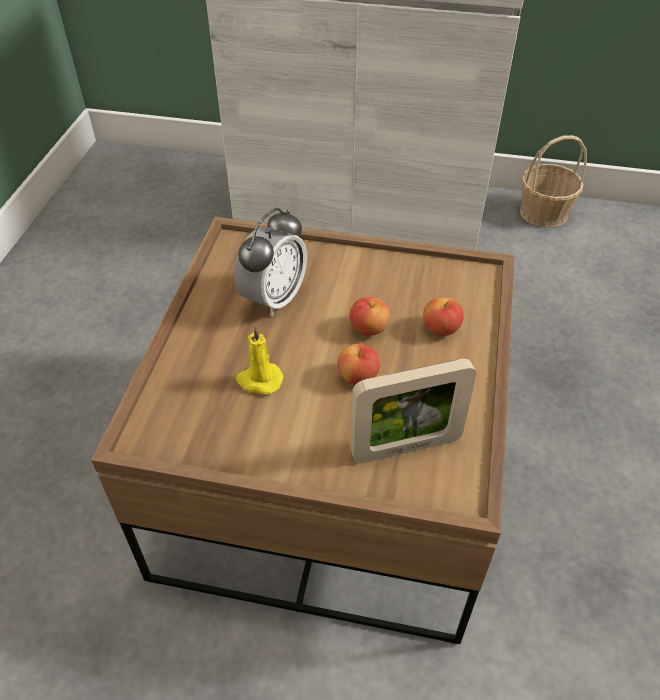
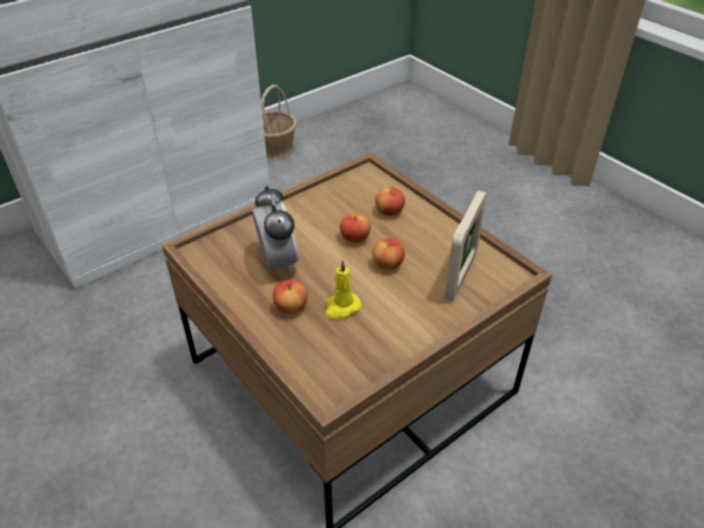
camera: 50 degrees left, 5 degrees down
none -> apple [273,280,308,314]

